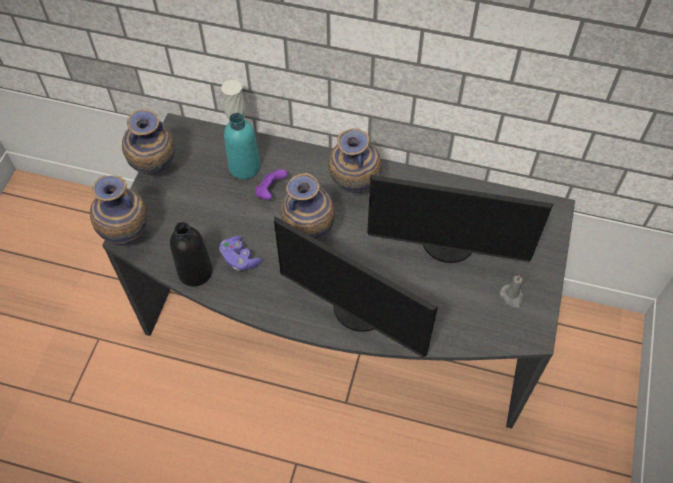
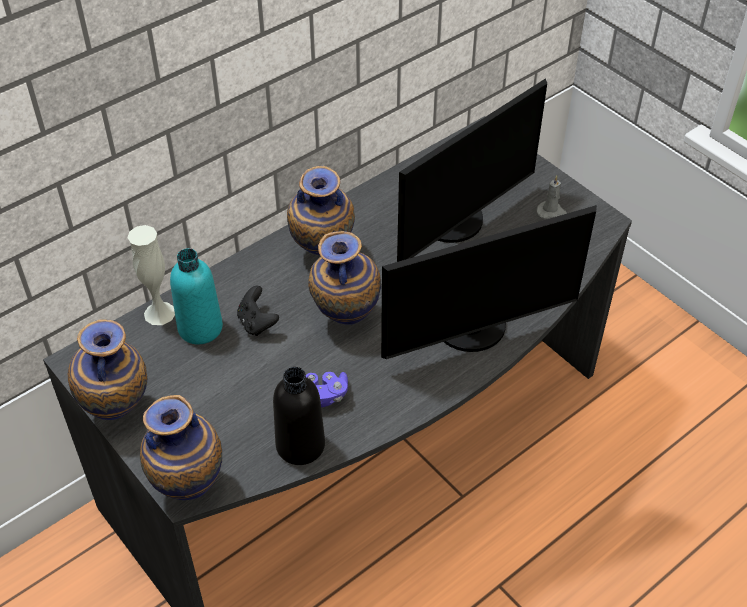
camera: 55 degrees left, 10 degrees down
purple game controller [255,169,288,200] -> black game controller [237,286,279,336]

